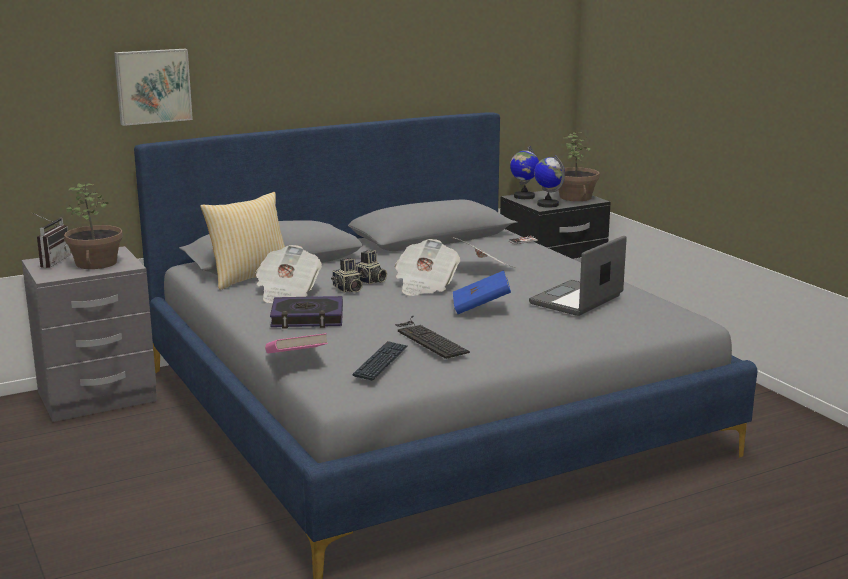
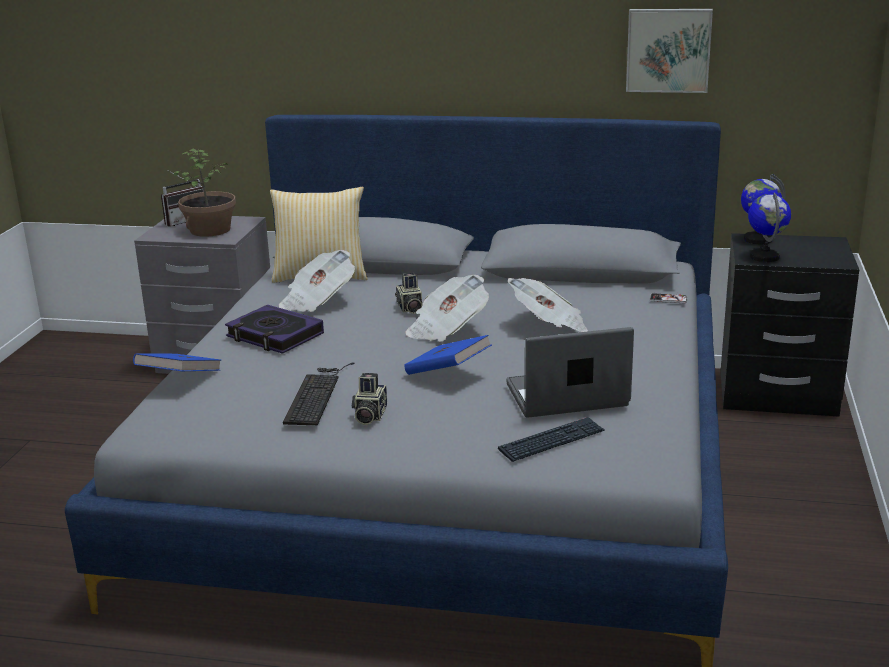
camera: 40 degrees right, 5 degrees up
picture [114,49,193,126] -> picture moved to [626,9,713,93]
pink book [265,333,328,353] -> blue book [133,353,221,371]
camera [331,258,363,293] -> camera moved to [352,373,387,425]
keyboard [353,341,407,380] -> keyboard moved to [498,417,605,462]
potted plant [559,132,600,201] -> none

